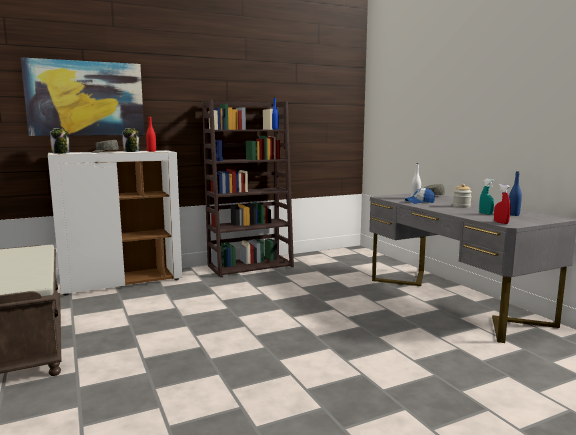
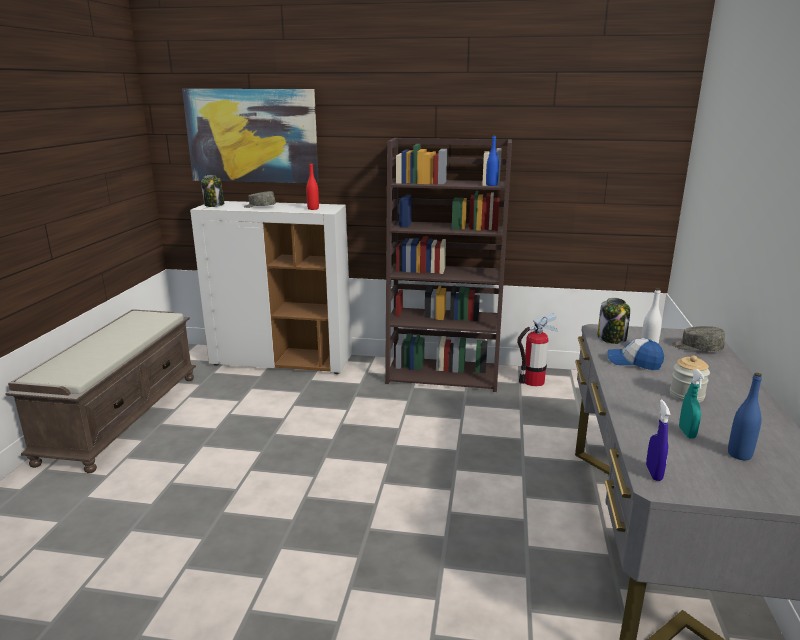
camera: 35 degrees right, 10 degrees up
jar [122,128,140,152] -> jar moved to [598,298,630,344]
red spray bottle [494,184,511,224] -> blue spray bottle [646,400,671,481]
none -> fire extinguisher [517,313,557,386]

